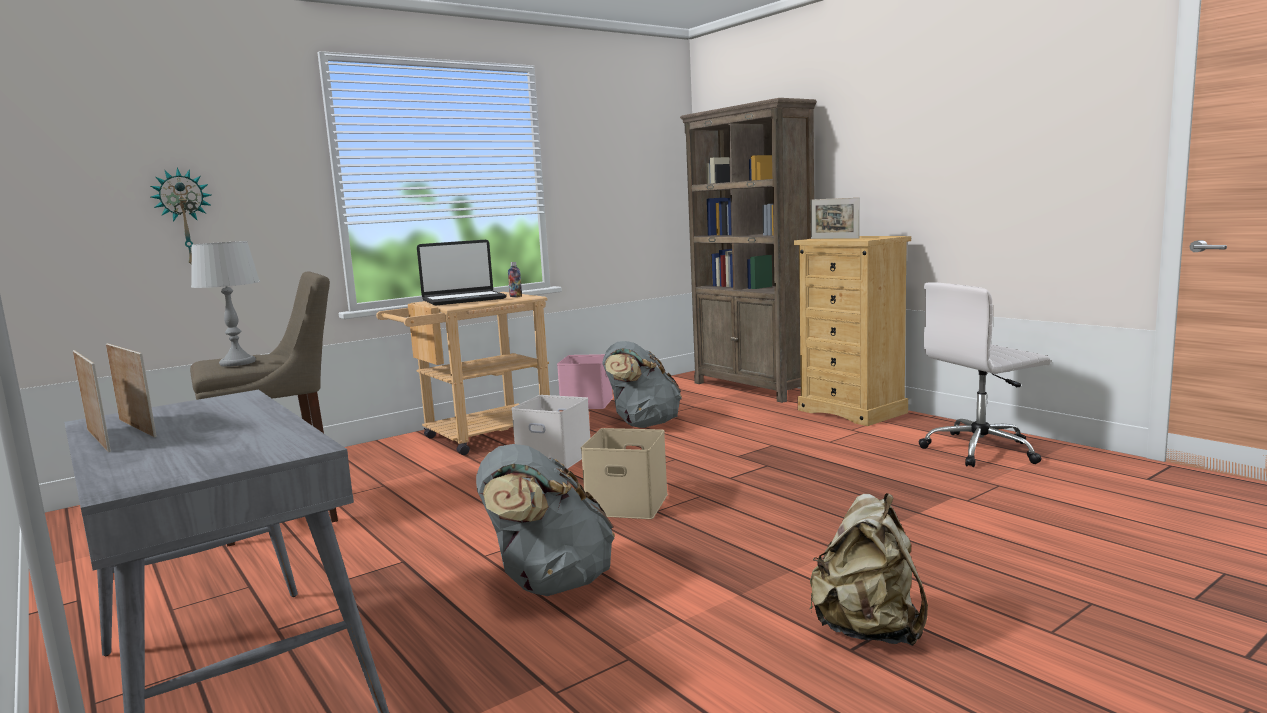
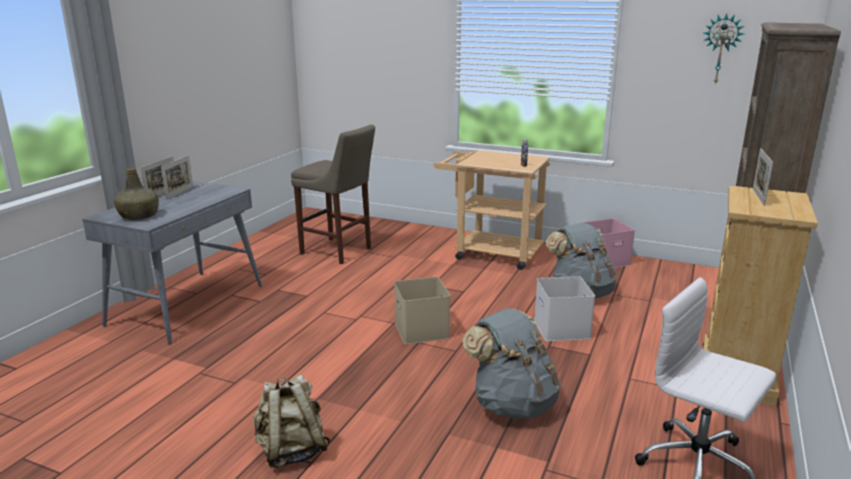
camera: 60 degrees right, 10 degrees up
wall clock [151,167,211,265] -> wall clock moved to [703,13,744,85]
grey table lamp [191,241,260,367] -> none
laptop [417,240,507,306] -> none
grey backpack [476,444,615,596] -> grey backpack moved to [462,308,561,419]
white storage box [511,395,590,470] -> white storage box moved to [534,276,595,341]
none -> green bottle [114,168,159,220]

